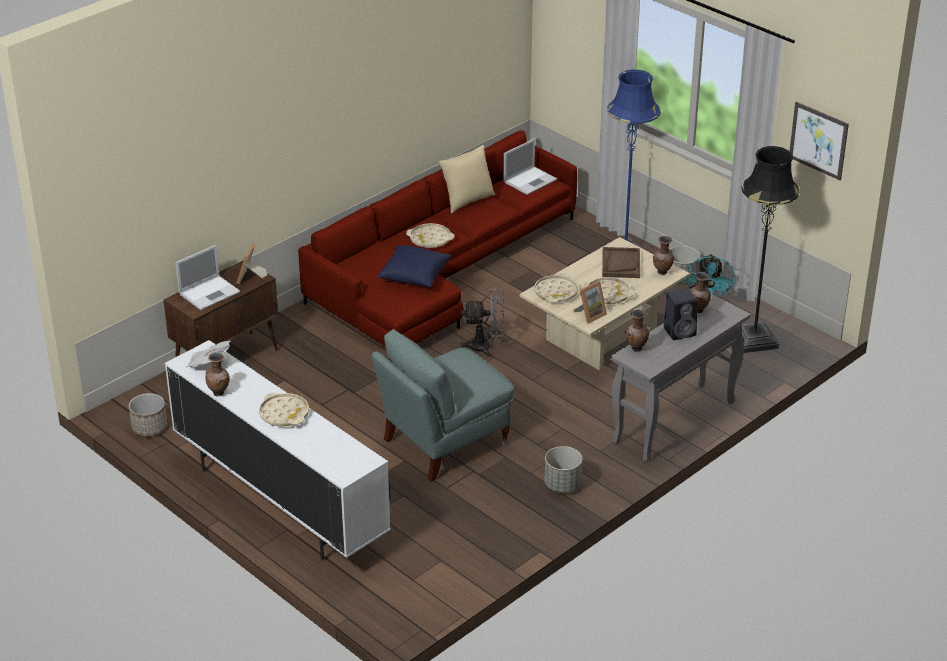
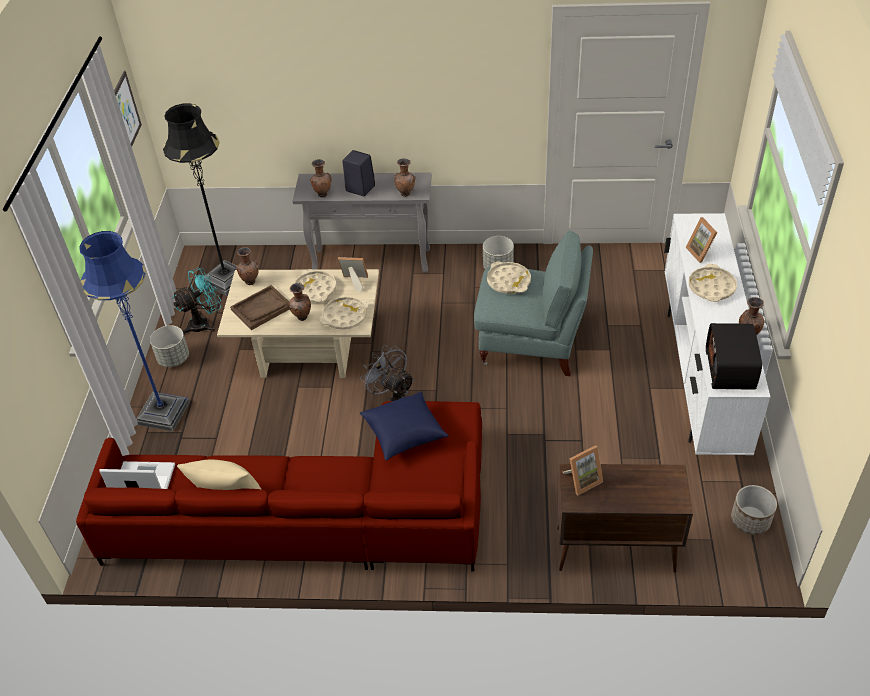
camera: 130 degrees left, 10 degrees up
laptop [175,245,240,310] -> none
newspaper [186,340,231,368] -> radio [706,323,762,390]
beige tray [406,223,455,248] -> beige tray moved to [487,262,531,294]
none -> brown vase [289,283,311,321]
none -> picture frame [686,217,717,263]

